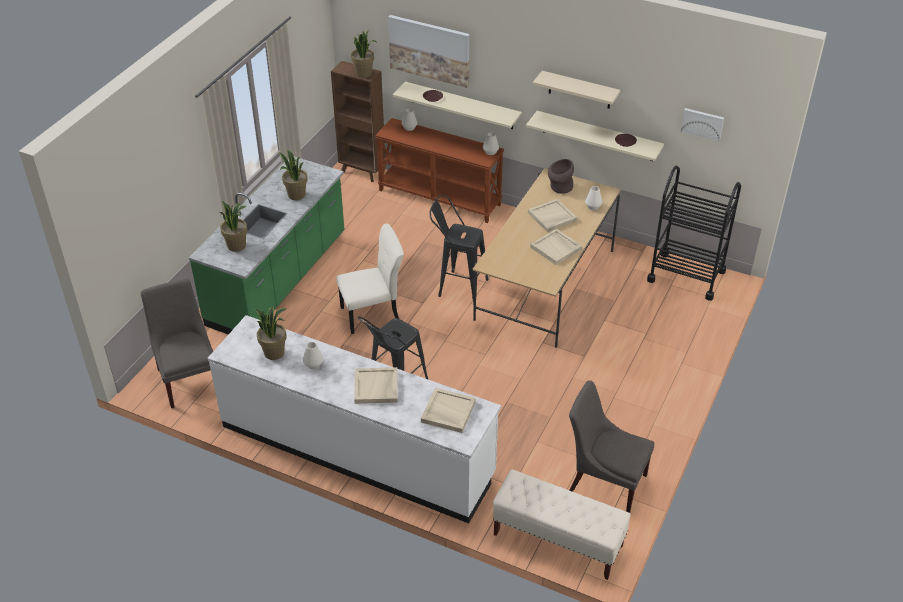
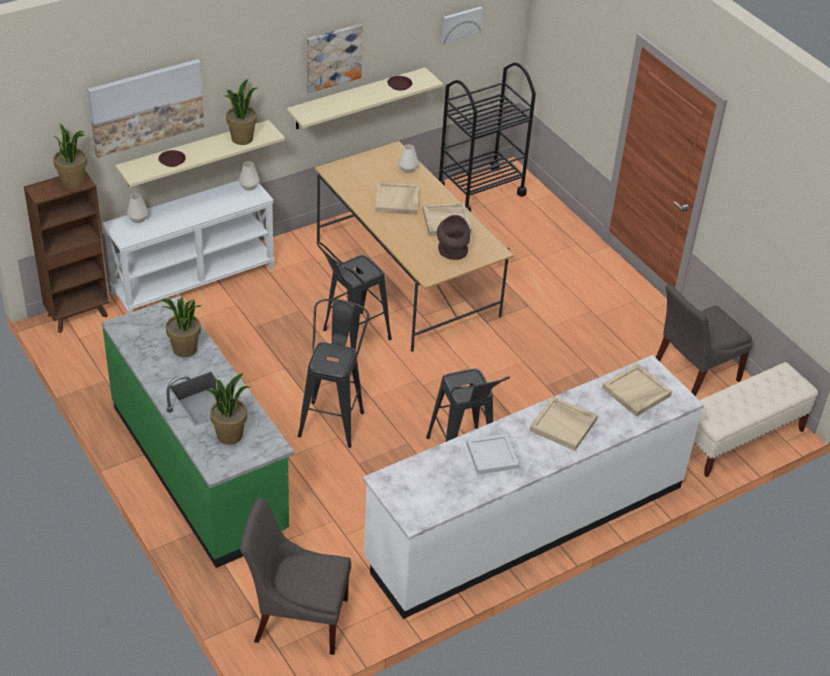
camera: 60 degrees left, 0 degrees up
potted plant [254,307,287,360] -> potted plant moved to [224,79,257,145]
white vase [303,342,323,369] -> white tray [466,434,519,475]
beige chair [336,224,404,334] -> black stool [298,299,369,448]
brown console table [375,118,504,223] -> white console table [102,180,275,314]
beige shelf [533,71,620,109] -> picture [307,24,363,93]
brown vase [548,159,574,194] -> brown vase moved to [437,215,470,260]

